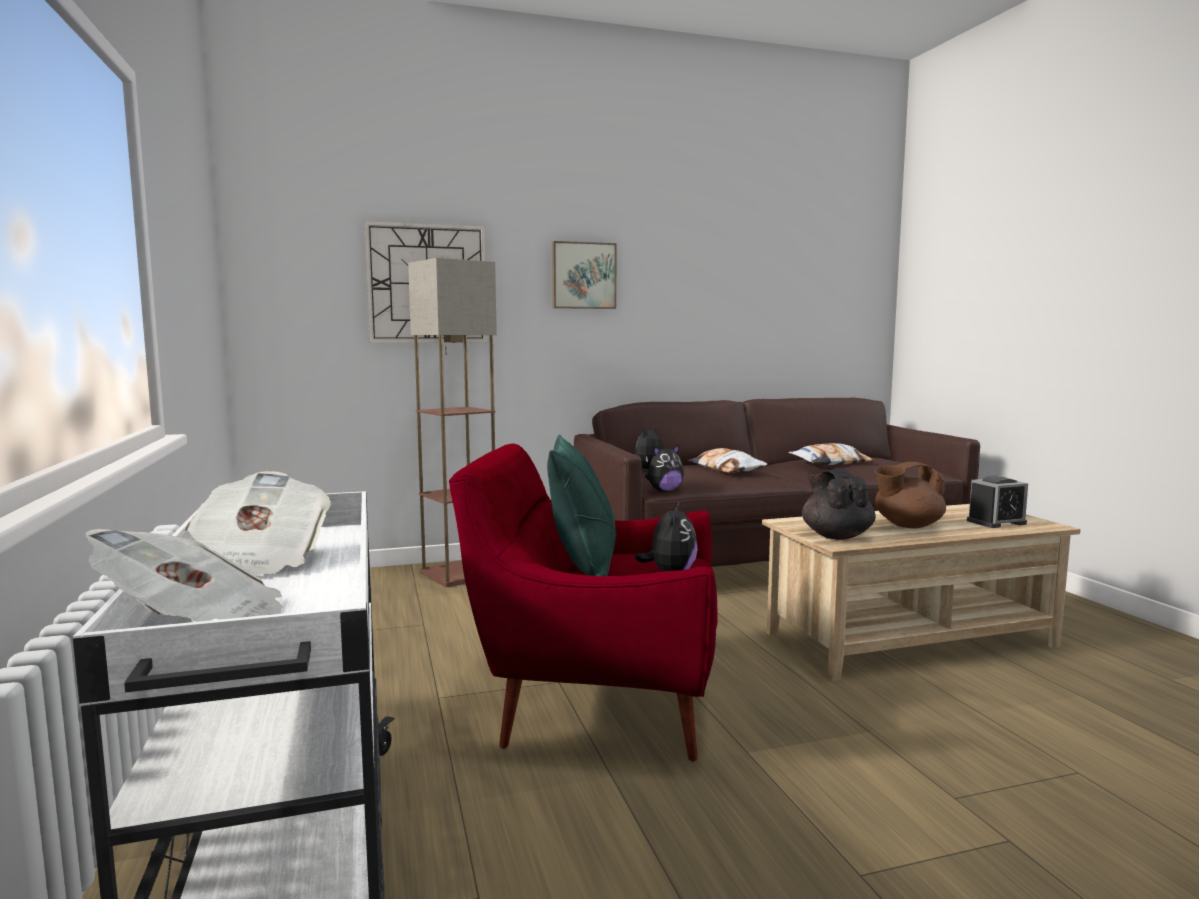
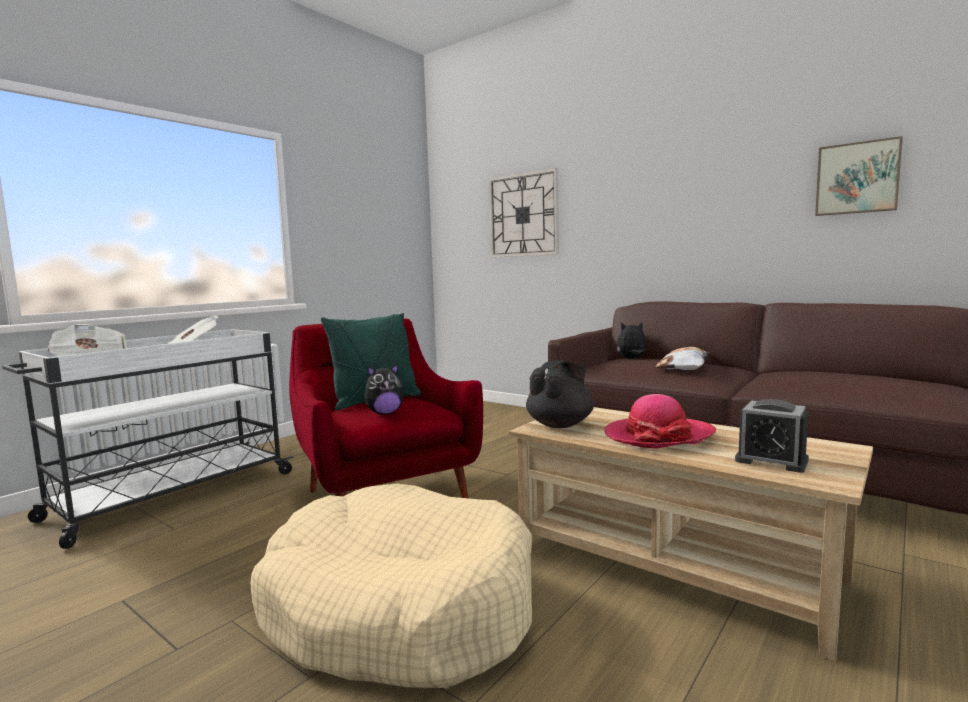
camera: 55 degrees right, 0 degrees up
floor lamp [408,258,497,587] -> none
picture [552,241,616,309] -> picture moved to [815,136,903,216]
plush toy [645,444,684,492] -> none
pillow [788,443,873,465] -> none
brown teapot [875,462,946,529] -> hat [605,394,716,448]
none -> beige dog bed [250,483,532,688]

